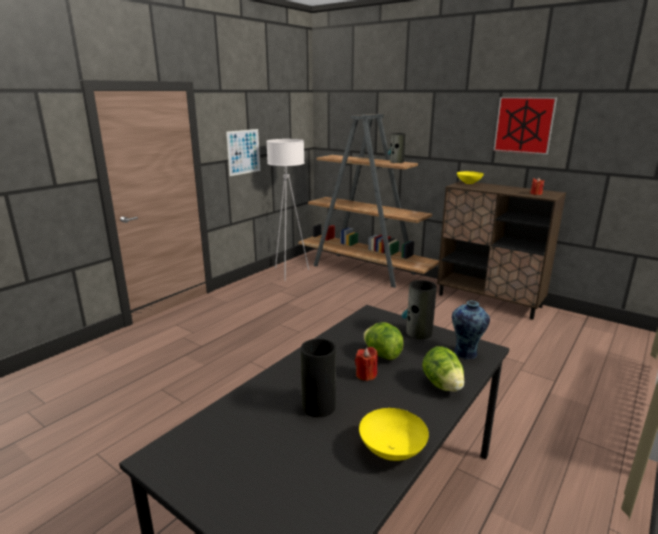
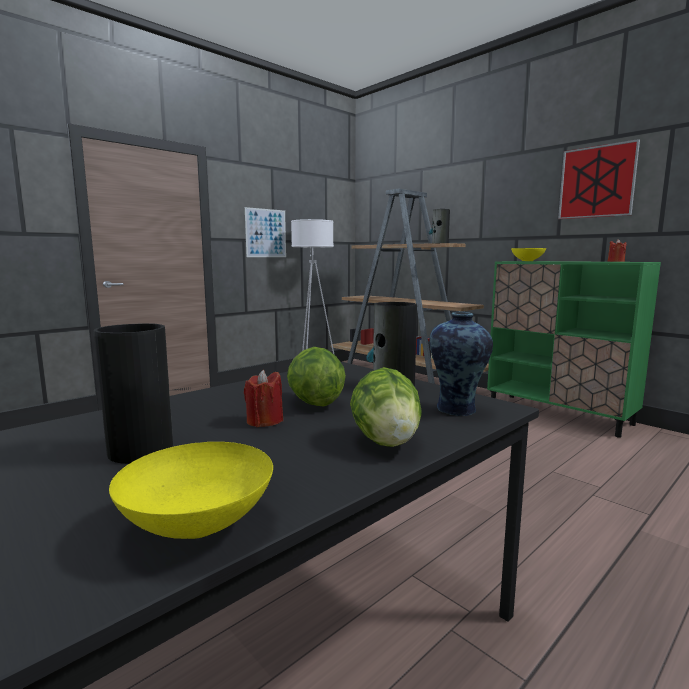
camera: 10 degrees right, 10 degrees down
brown cabinet [437,181,566,320] -> green cabinet [487,261,661,438]

